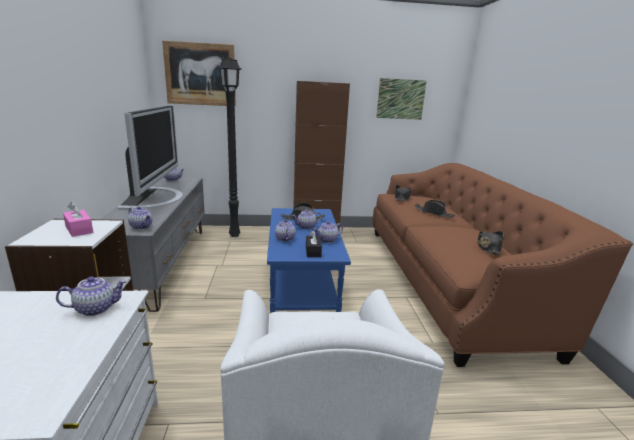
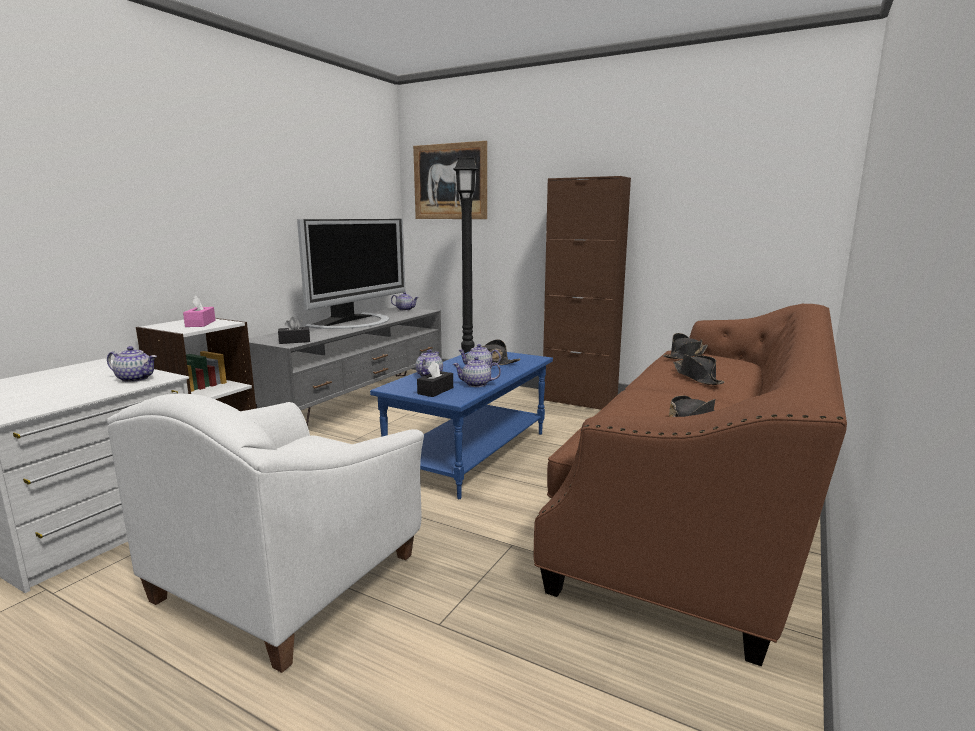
camera: 35 degrees right, 5 degrees down
teapot [128,206,153,230] -> black tissue box [278,317,310,344]
picture [376,78,427,120] -> none

